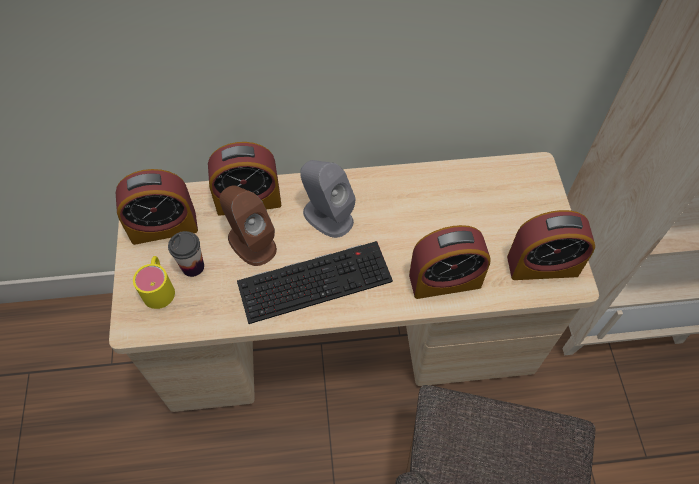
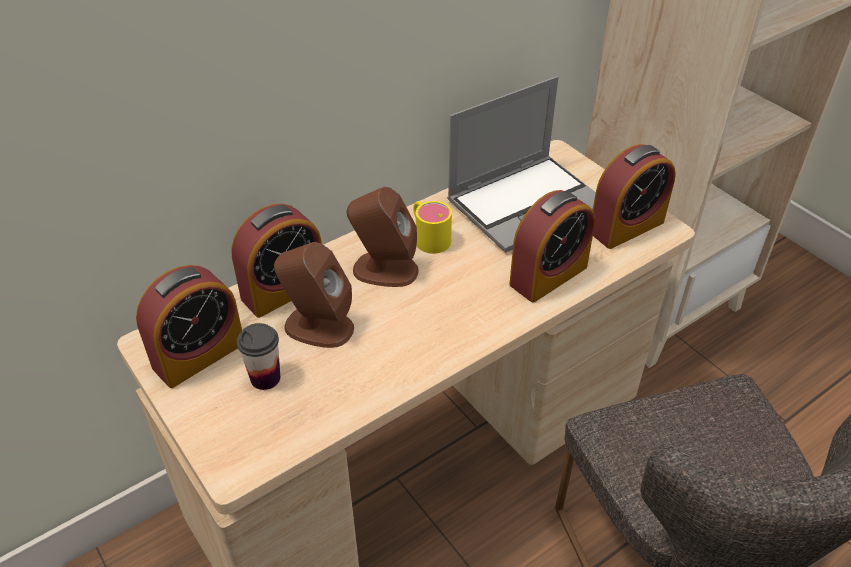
camera: 30 degrees left, 15 degrees down
yellow mug [133,256,175,309] -> yellow mug moved to [413,201,452,254]
keyboard [237,241,393,324] -> none
grey speaker [300,160,356,238] -> brown speaker [346,187,419,287]
none -> laptop [447,76,596,253]

